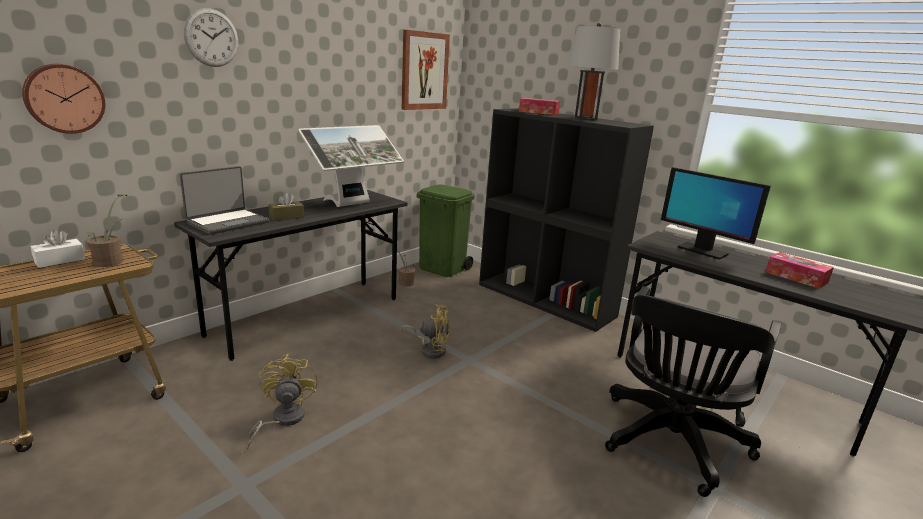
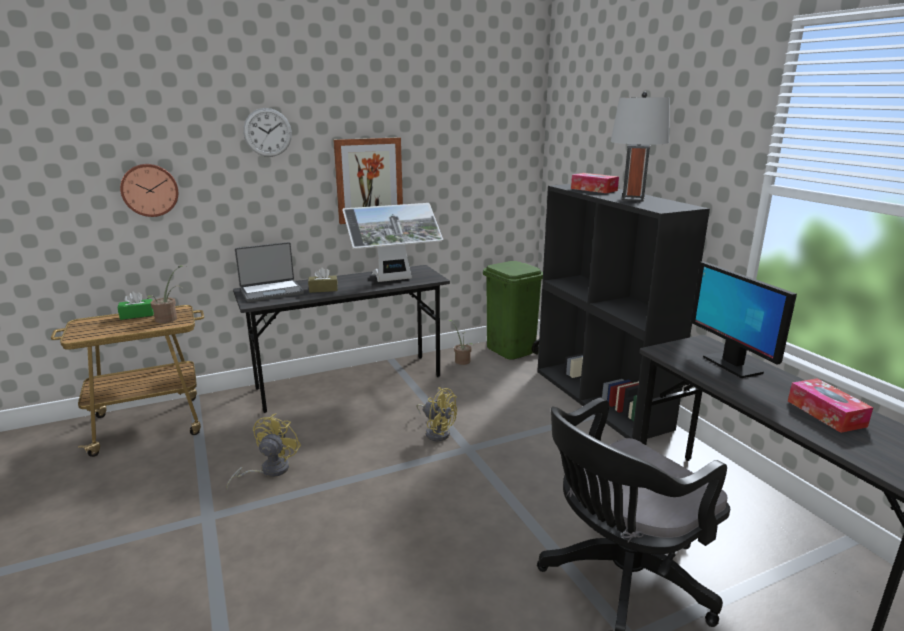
camera: 25 degrees right, 0 degrees up
white tissue box [30,230,85,268] -> green tissue box [117,291,154,320]
picture [402,30,450,110] -> picture moved to [334,137,403,224]

